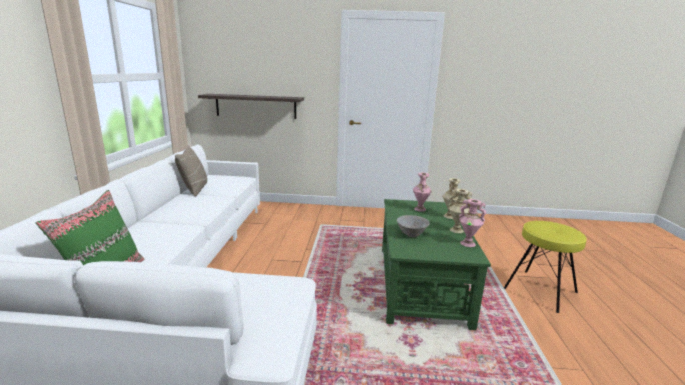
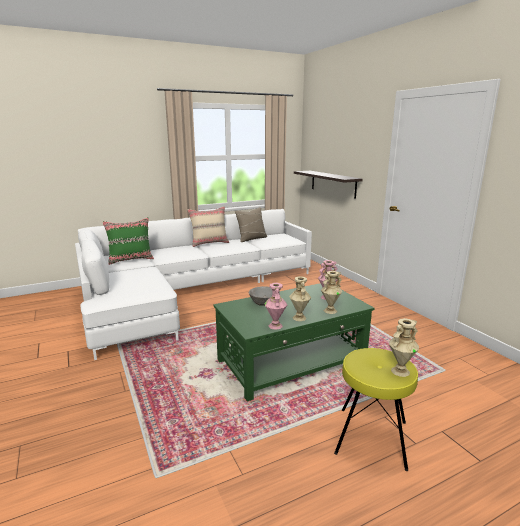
camera: 60 degrees right, 0 degrees up
none -> beige pillow [188,206,229,247]
none -> beige vase [389,318,419,377]

